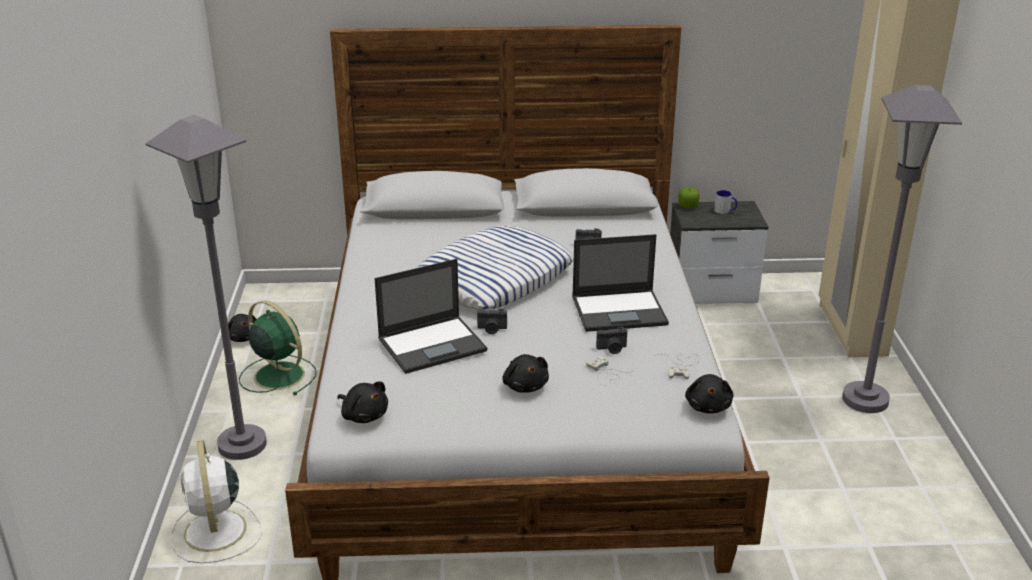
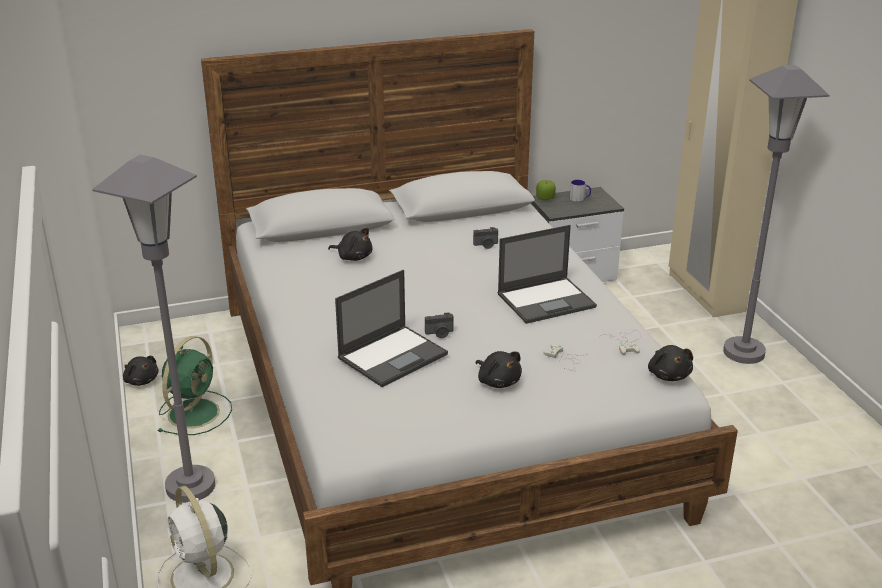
camera: 15 degrees left, 0 degrees up
green fan [239,301,316,395] -> green fan turned 90 degrees clockwise [158,336,232,435]
black plush toy [337,381,388,423] -> black plush toy moved to [328,228,373,261]
pillow [416,226,573,310] -> none
camera [596,327,627,354] -> none

